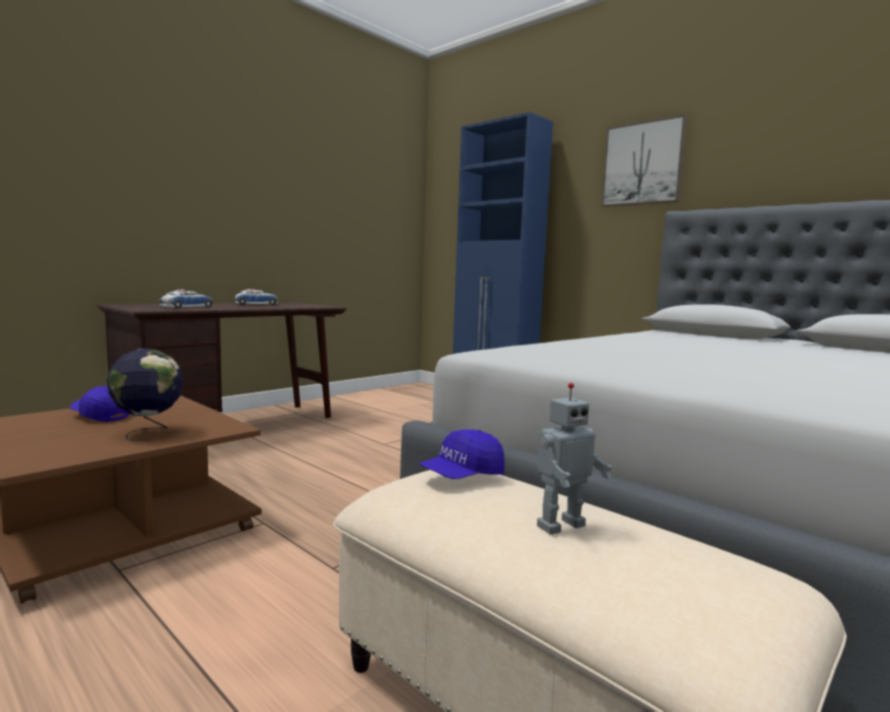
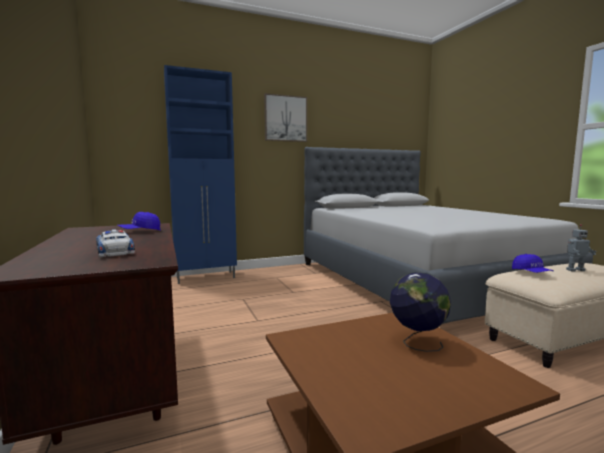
camera: 65 degrees left, 0 degrees up
blue cap [70,386,130,422] -> blue cap moved to [118,212,160,231]
toy car [235,289,278,305] -> none
toy robot [537,383,612,535] -> toy robot turned 90 degrees clockwise [566,224,596,272]

